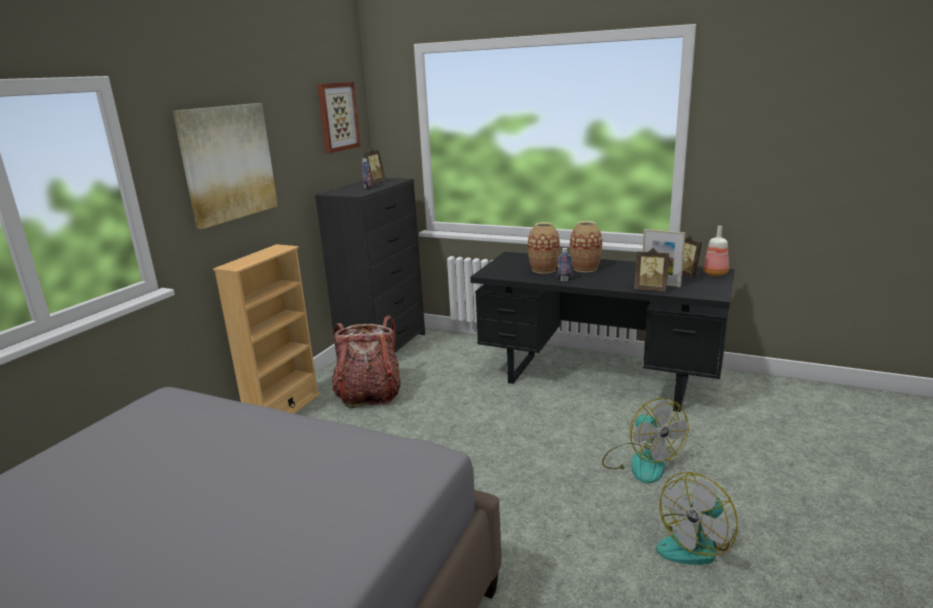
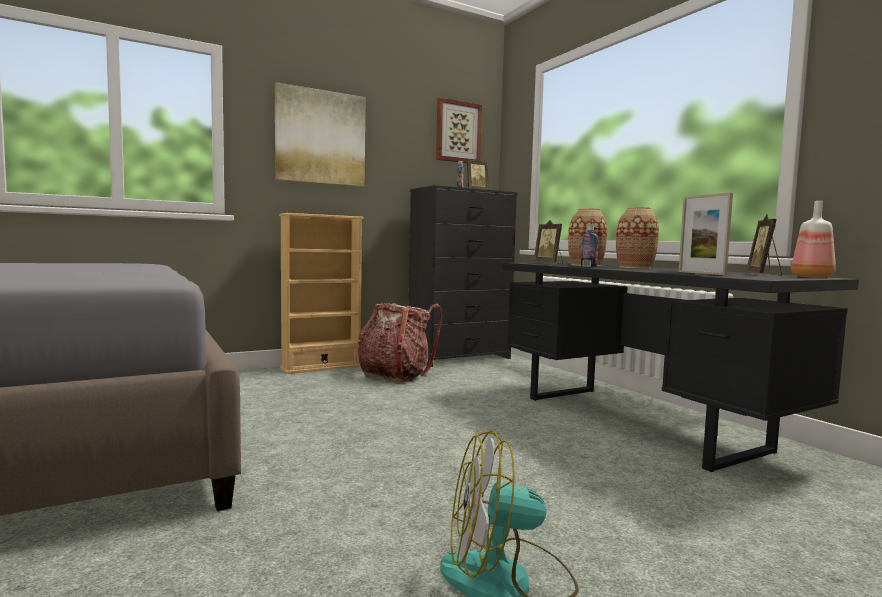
camera: 35 degrees right, 15 degrees down
fan [602,397,689,484] -> none
picture frame [634,248,669,291] -> picture frame moved to [534,220,563,264]

